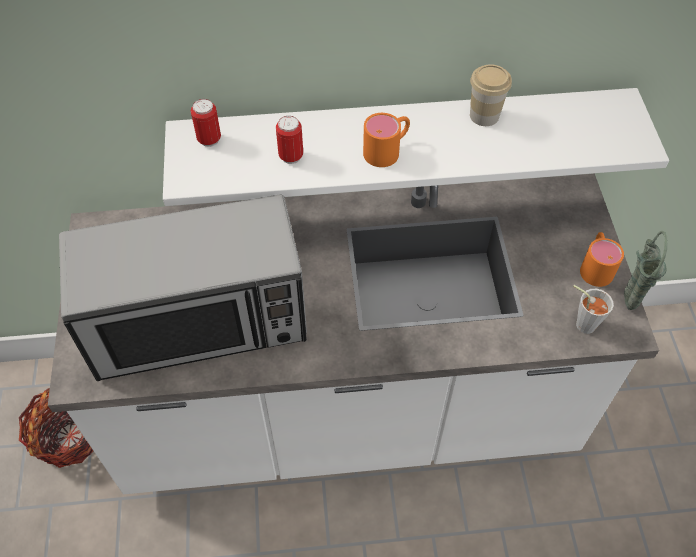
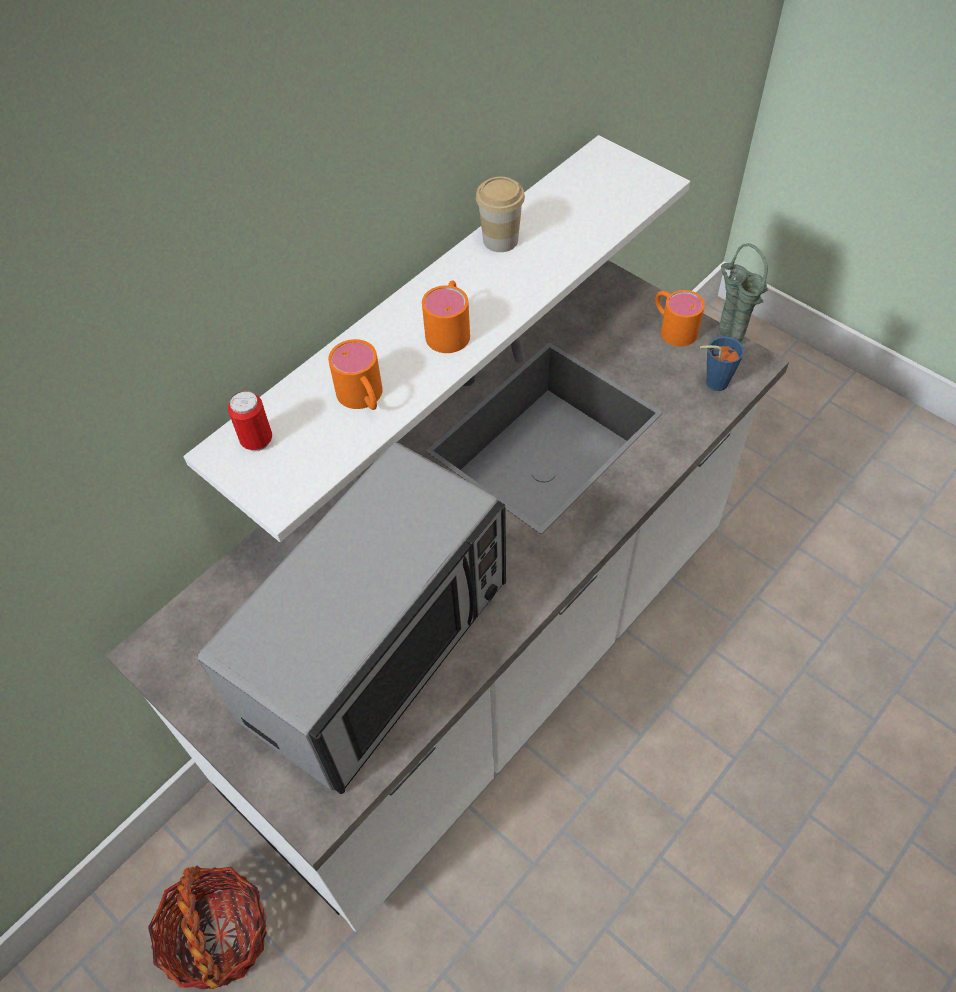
camera: 40 degrees left, 0 degrees up
can [276,116,303,164] -> orange mug [328,339,383,410]
grey cup [573,285,614,334] -> blue cup [700,336,744,391]

